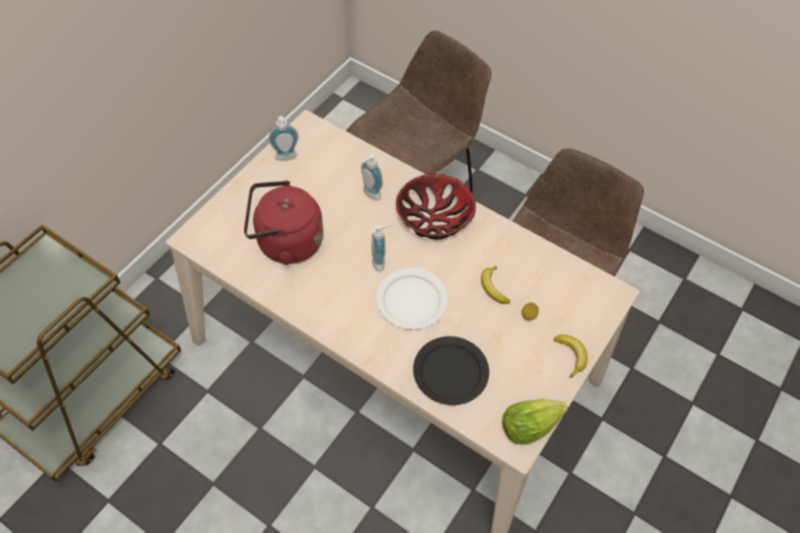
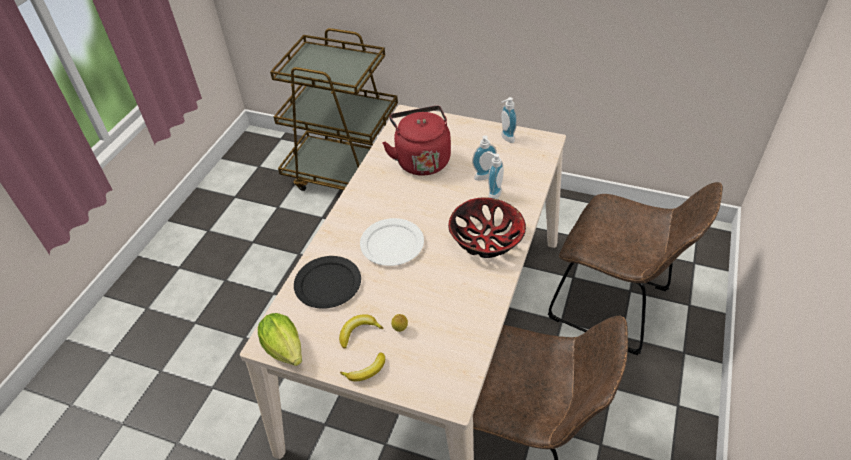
camera: 80 degrees right, 10 degrees down
soap dispenser [372,224,392,272] -> soap dispenser moved to [472,135,497,181]
banana [481,266,510,304] -> banana moved to [339,314,383,348]

